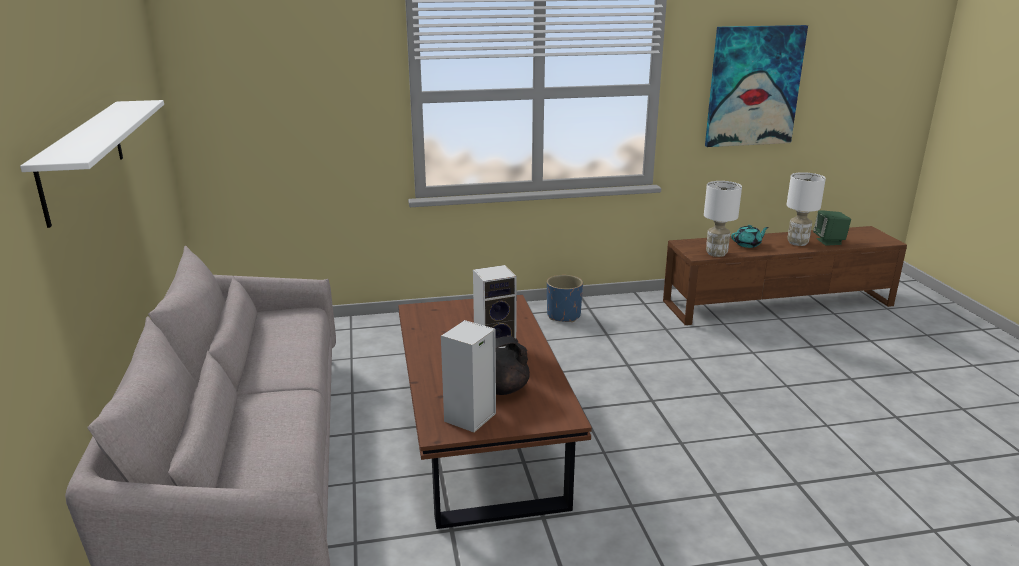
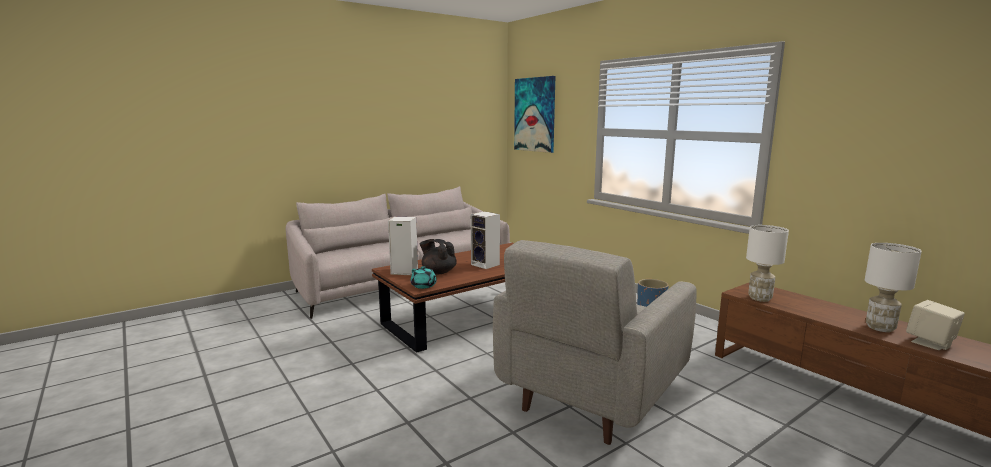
camera: 65 degrees right, 10 degrees down
white shelf [20,100,164,228] -> none
picture [705,25,808,147] -> picture moved to [514,76,555,153]
turquoise teapot [731,225,769,248] -> turquoise teapot moved to [411,266,437,289]
green speaker [813,210,851,246] -> beige speaker [906,300,965,350]
none -> grey armchair [493,240,697,445]

